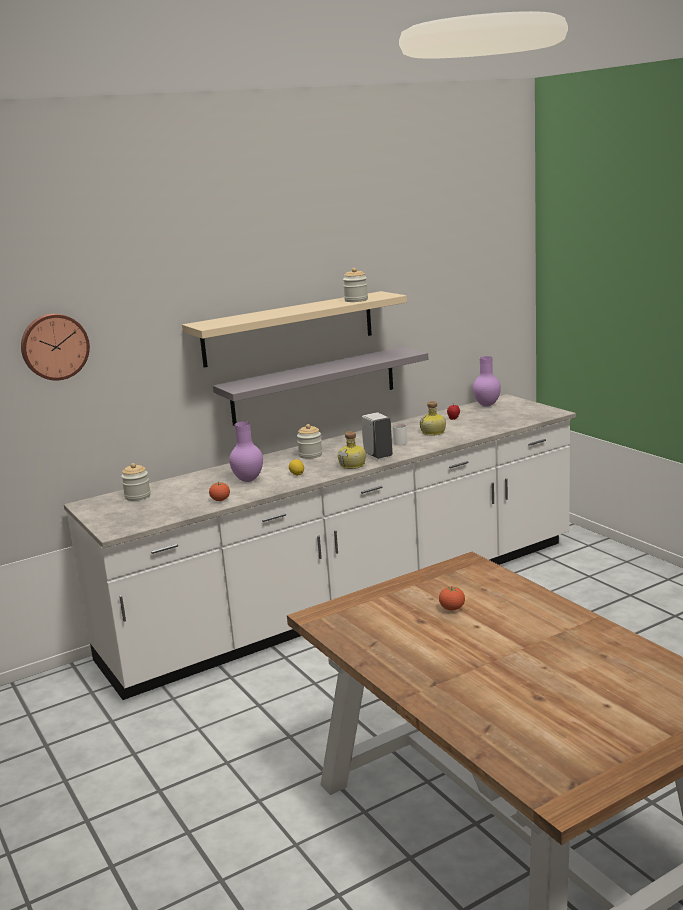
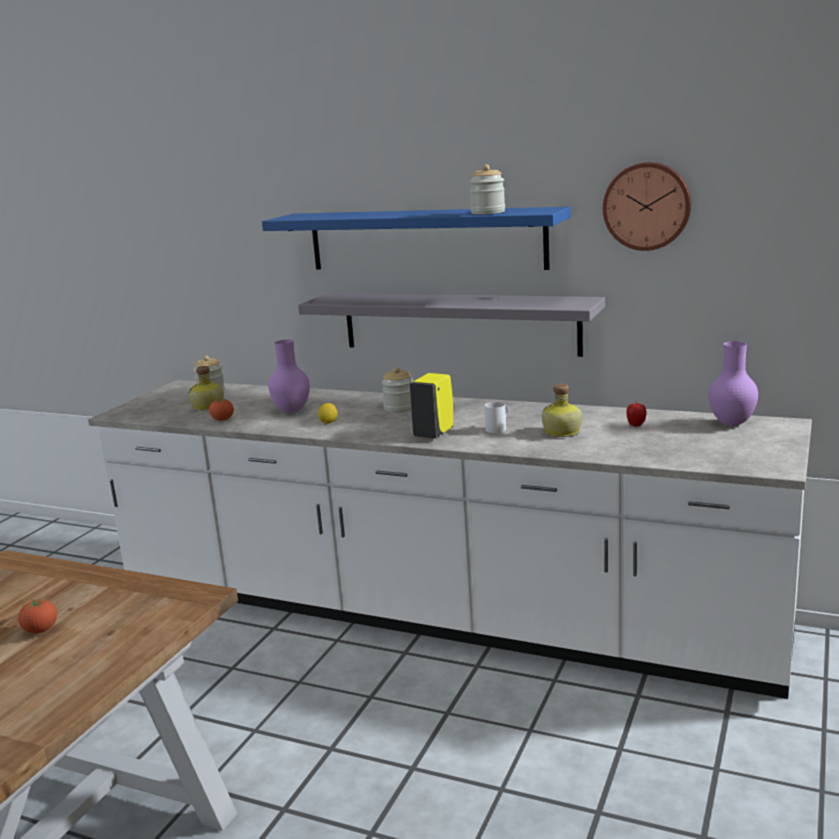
camera: 55 degrees right, 0 degrees up
wall clock [21,314,90,381] -> wall clock moved to [603,162,691,251]
beige shelf [182,291,407,367] -> blue shelf [262,207,571,270]
bottle [338,431,366,469] -> bottle moved to [188,366,224,411]
white soap dispenser [362,412,393,459] -> yellow soap dispenser [410,373,453,439]

